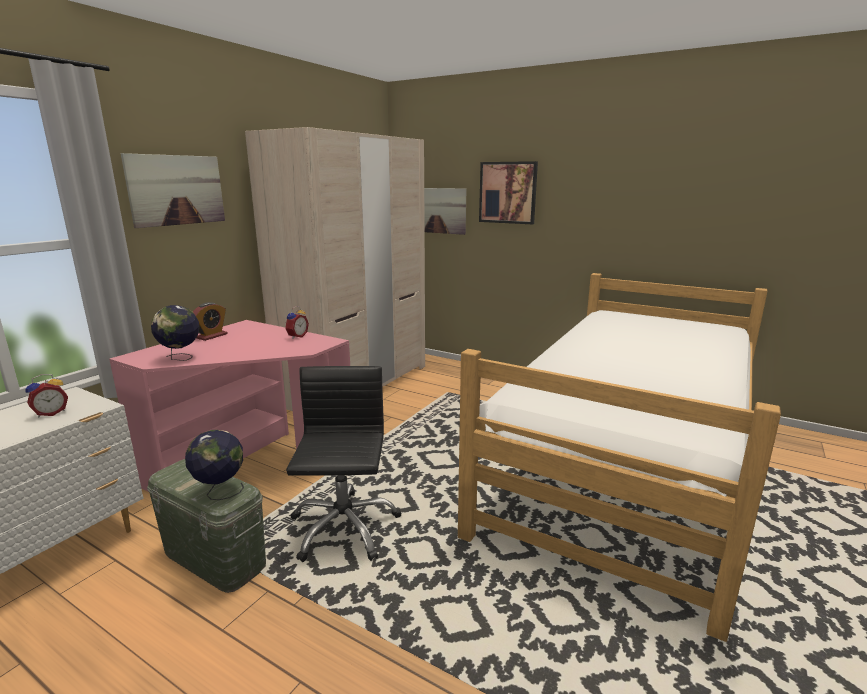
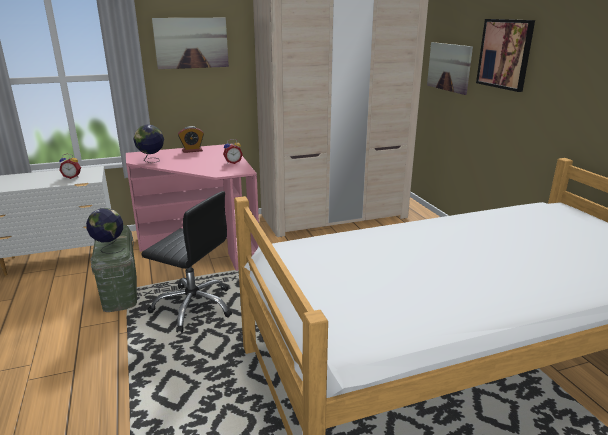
camera: 40 degrees right, 5 degrees up
black office chair [286,366,401,562] -> black office chair turned 75 degrees clockwise [142,191,232,333]

